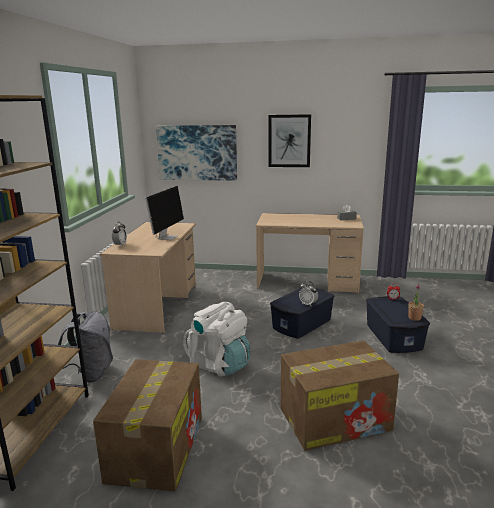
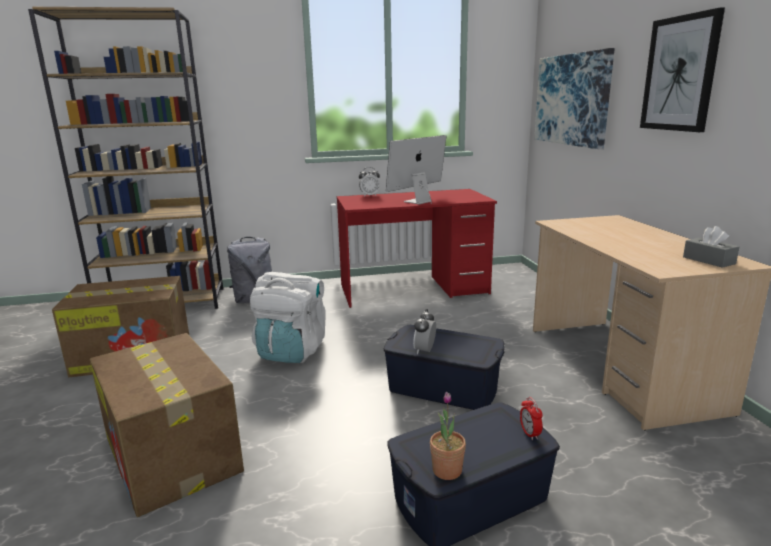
camera: 70 degrees right, 0 degrees up
beige desk [100,222,196,333] -> red desk [337,189,497,308]
monitor [145,186,184,240] -> monitor turned 135 degrees clockwise [386,135,446,204]

